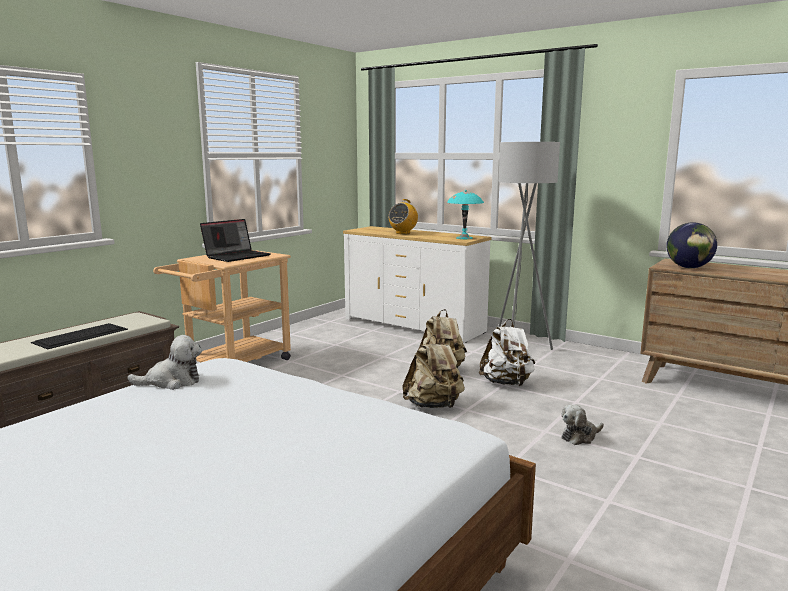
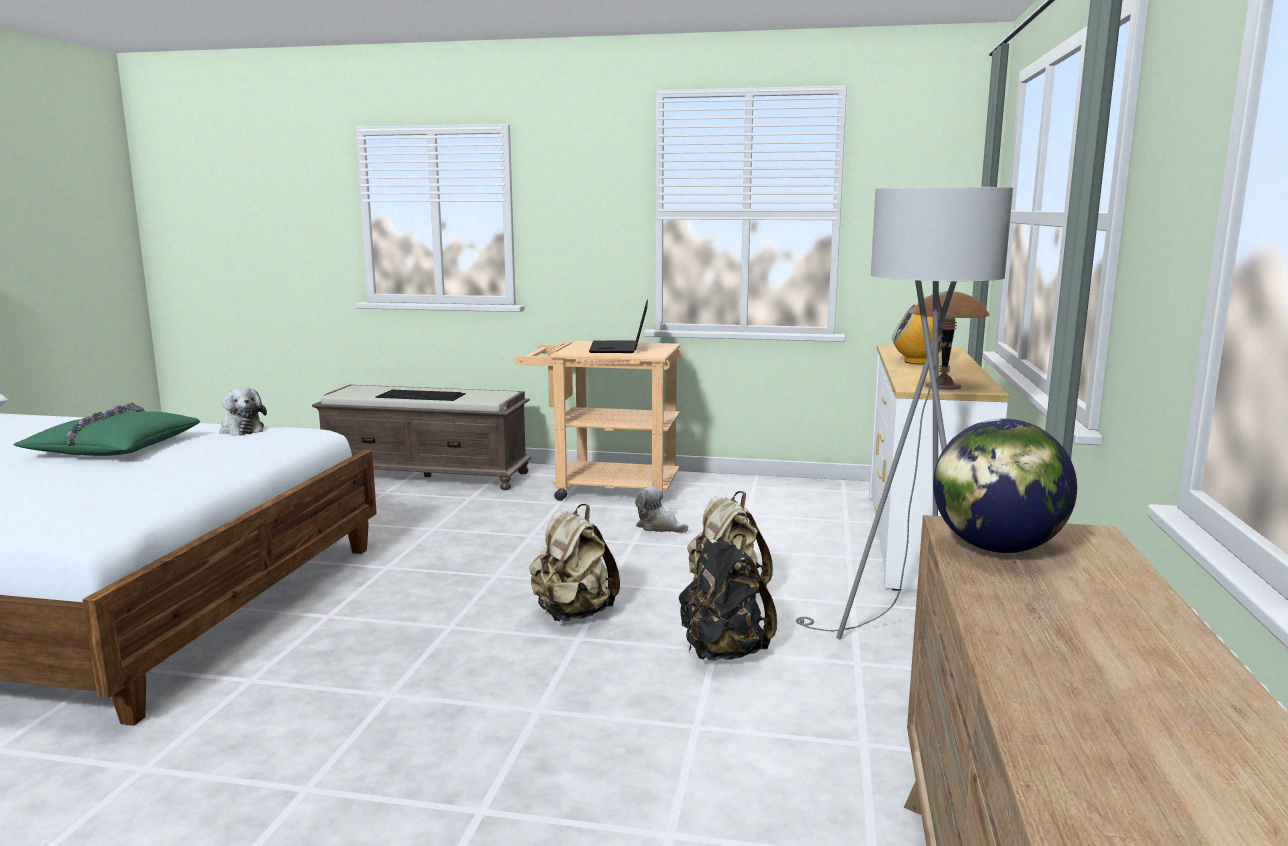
camera: 65 degrees right, 0 degrees up
laptop [200,219,271,262] -> laptop turned 75 degrees clockwise [589,300,648,353]
turquoise table lamp [447,190,484,239] -> brown table lamp [910,291,989,390]
white backpack [479,319,535,386] -> black backpack [679,534,777,661]
plush toy [561,404,604,445] -> plush toy moved to [635,486,688,533]
none -> green pillow [13,403,200,456]

